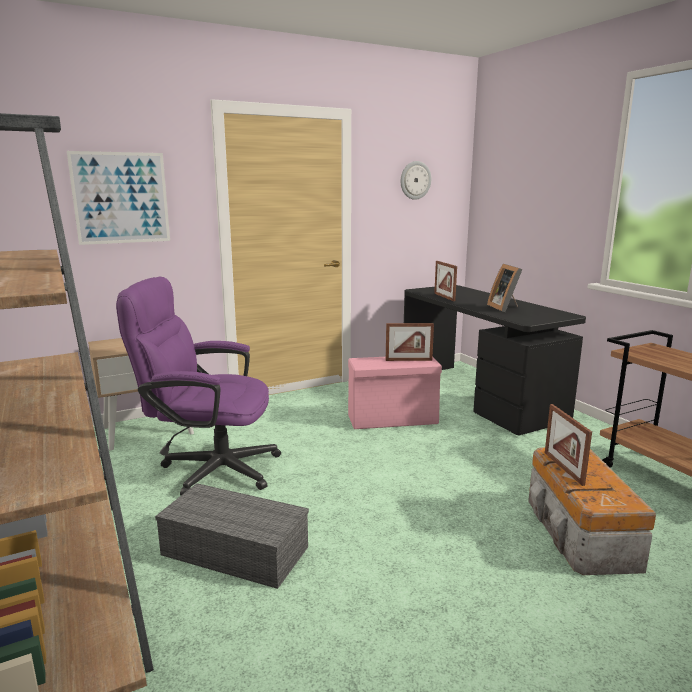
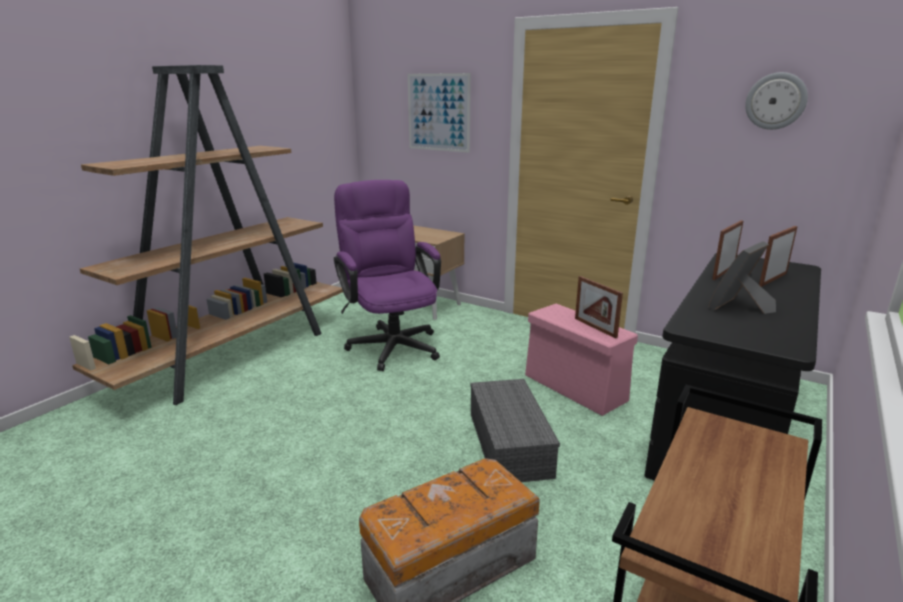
camera: 60 degrees right, 5 degrees up
grey storage box [155,483,309,589] -> grey storage box moved to [471,379,560,482]
picture frame [545,404,592,486] -> picture frame moved to [759,226,798,287]

